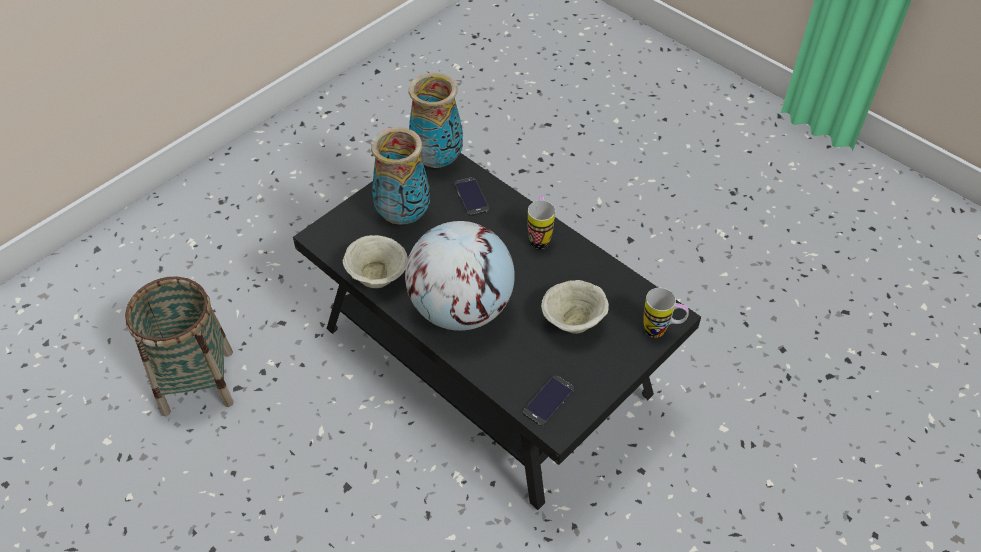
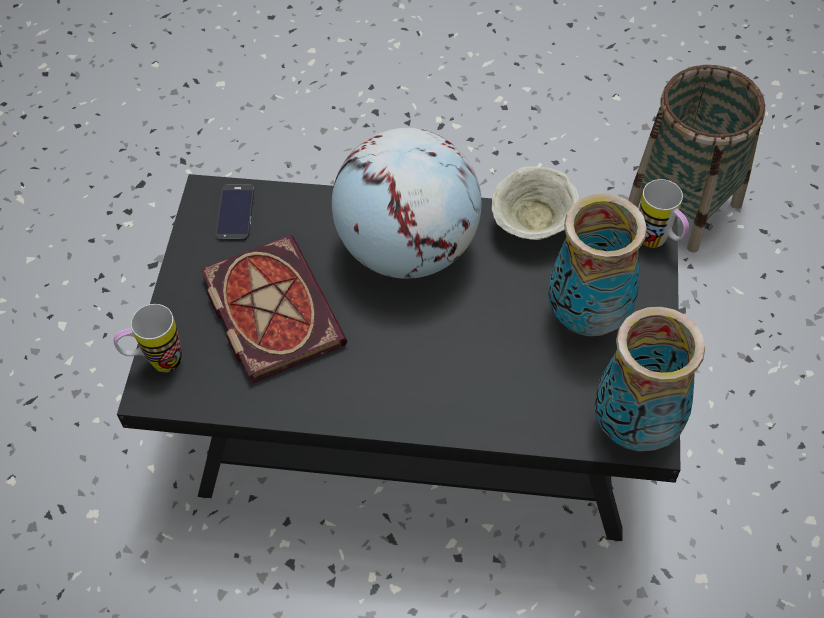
camera: 145 degrees right, 5 degrees up
phone [455,177,489,216] -> none
mug [528,196,555,249] -> mug moved to [639,179,689,248]
beige bowl [541,280,609,334] -> book [201,235,347,383]

